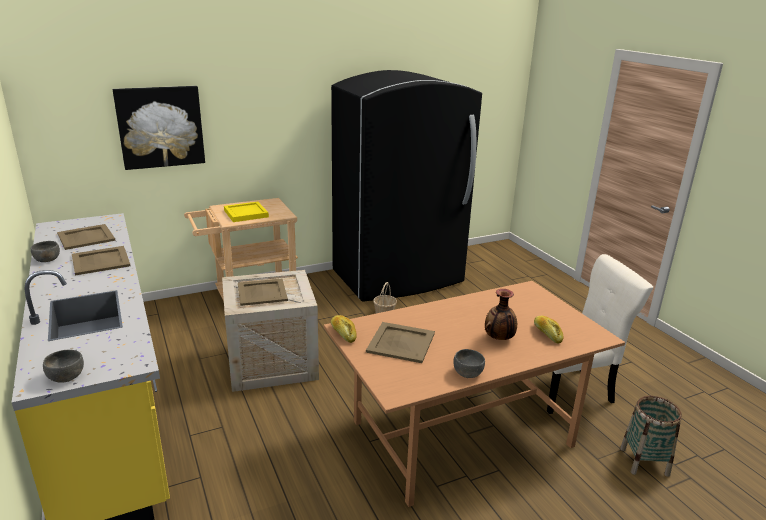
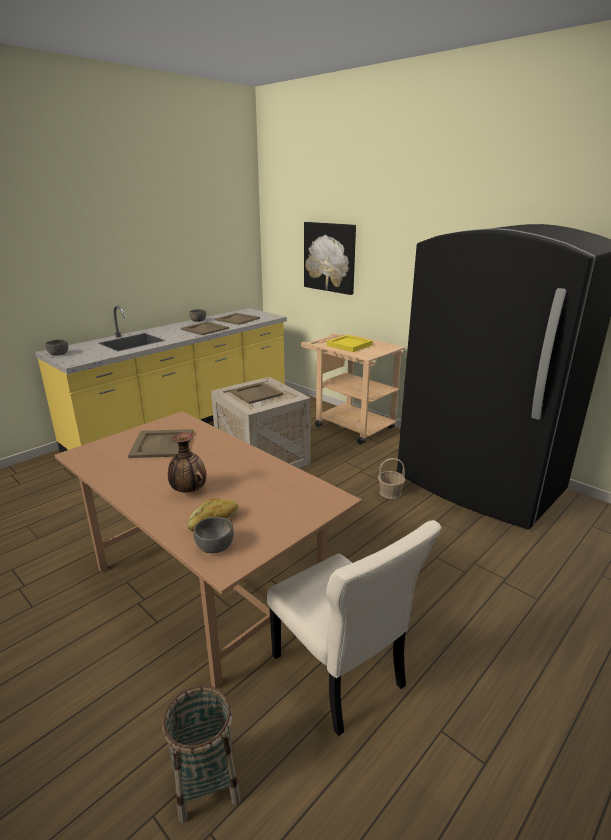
camera: 70 degrees right, 0 degrees up
bread [331,315,356,343] -> none
grey bowl [453,349,485,378] -> grey bowl moved to [194,517,234,553]

